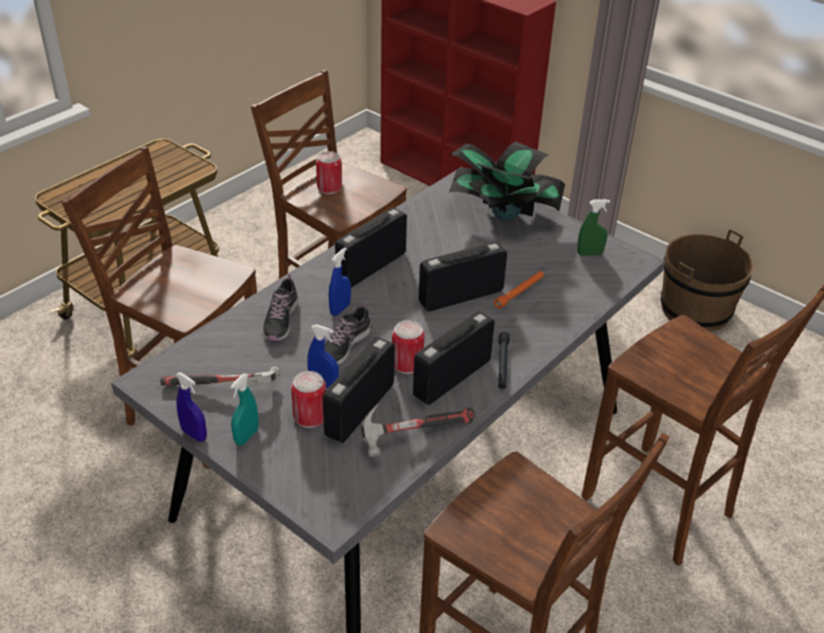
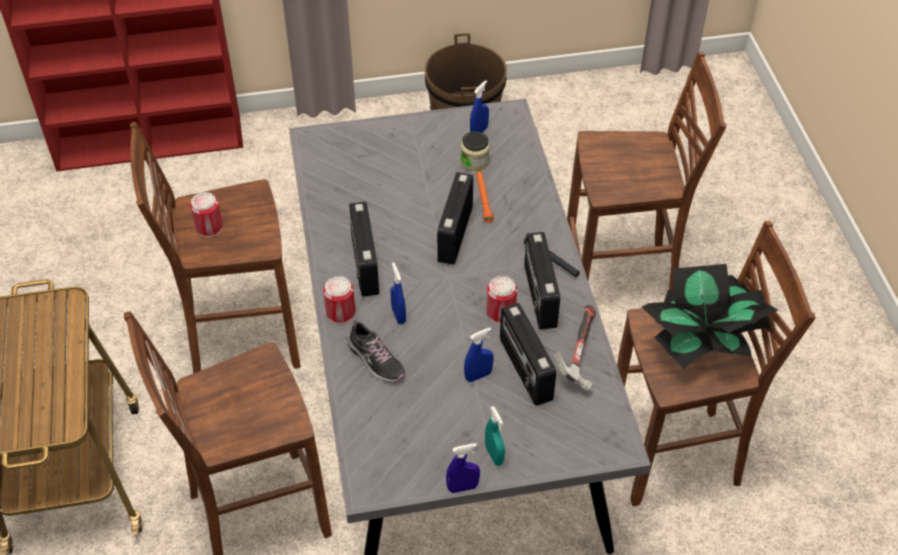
camera: 50 degrees left, 10 degrees up
hammer [160,366,280,387] -> none
can [291,371,326,428] -> can moved to [323,276,355,324]
shoe [324,302,372,364] -> none
potted plant [449,142,565,220] -> potted plant moved to [642,264,778,369]
green spray bottle [577,199,610,256] -> blue spray bottle [470,80,489,133]
none -> jar [461,131,490,171]

